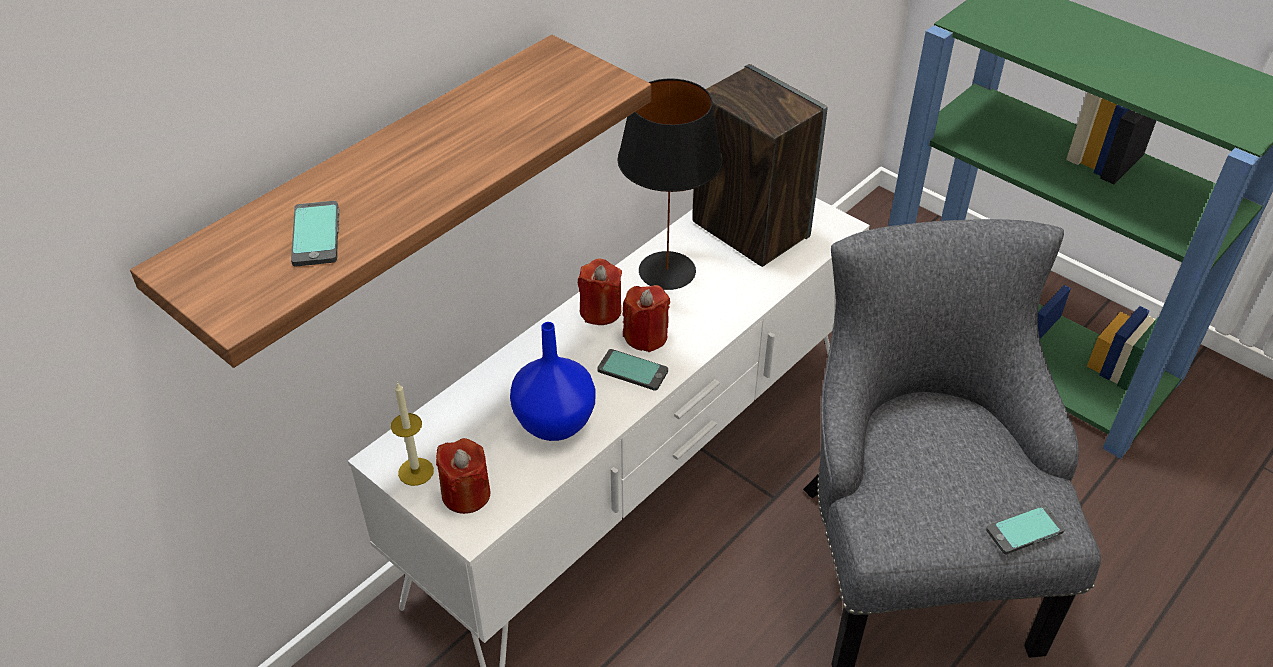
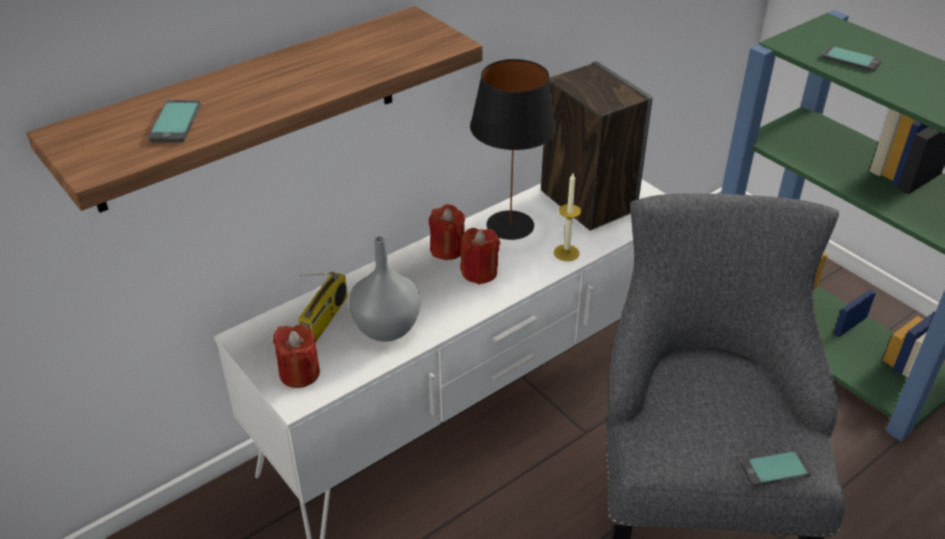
camera: 10 degrees right, 5 degrees down
candle [391,382,434,486] -> candle moved to [554,173,581,261]
blue vase [510,322,595,441] -> grey vase [349,236,420,342]
phone [597,349,668,391] -> phone moved to [822,46,882,72]
none -> radio [298,272,348,343]

